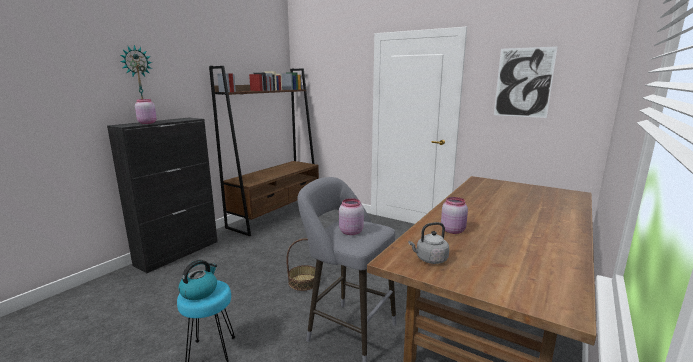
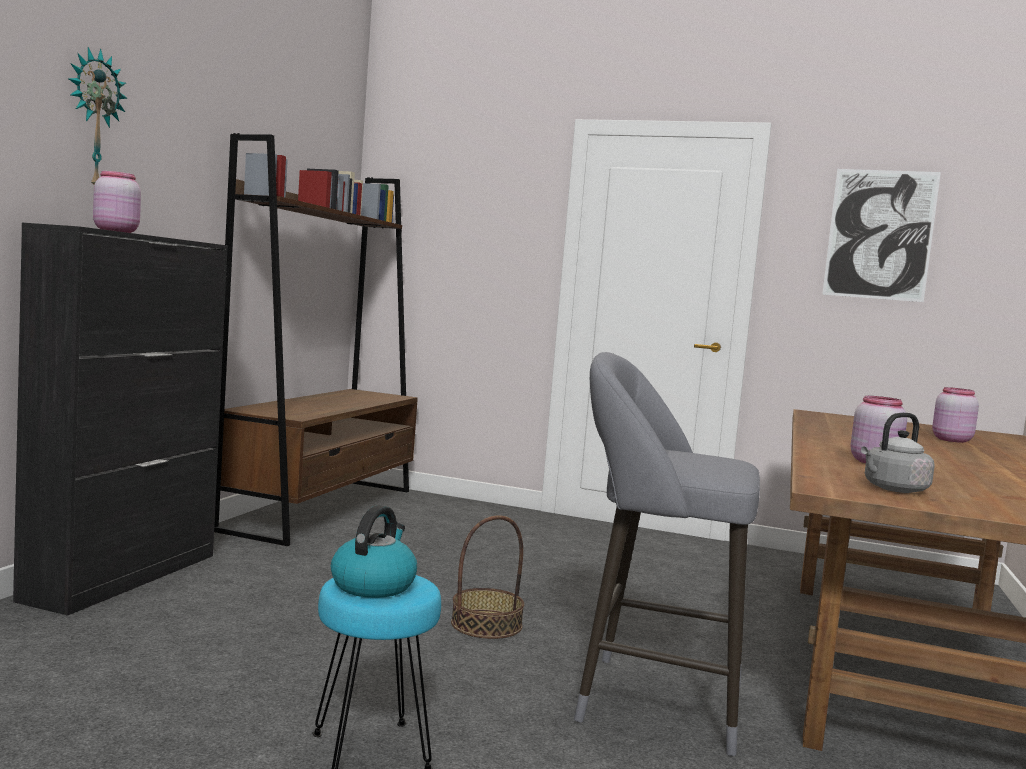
camera: 15 degrees left, 10 degrees down
pink jar [339,198,364,235] -> pink jar moved to [932,387,979,443]

